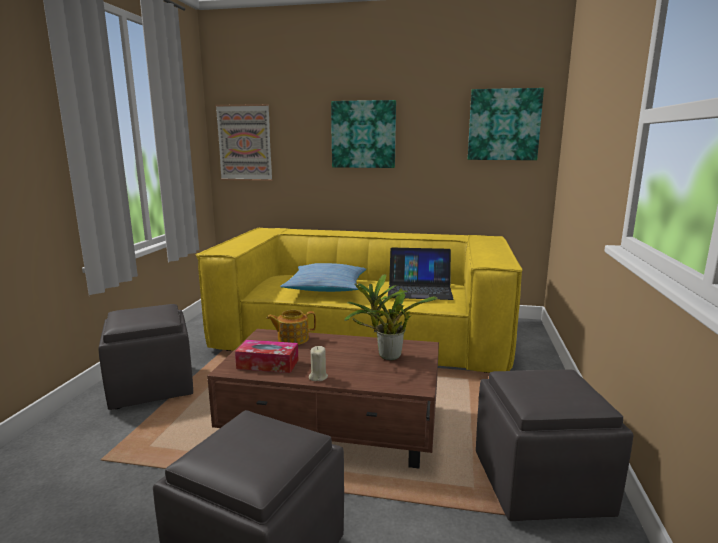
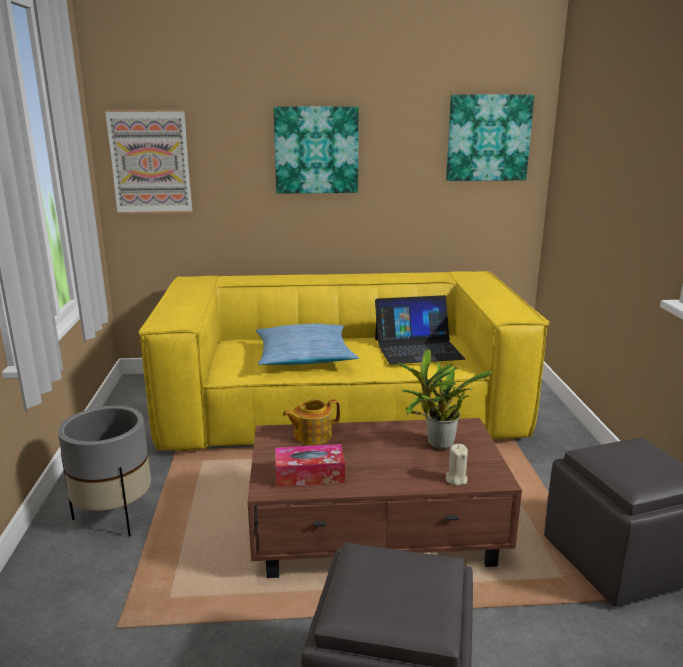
camera: 15 degrees left, 5 degrees up
grey ottoman [98,304,193,410] -> grey planter [58,406,151,537]
beige candle [309,346,328,381] -> beige candle moved to [445,444,468,485]

